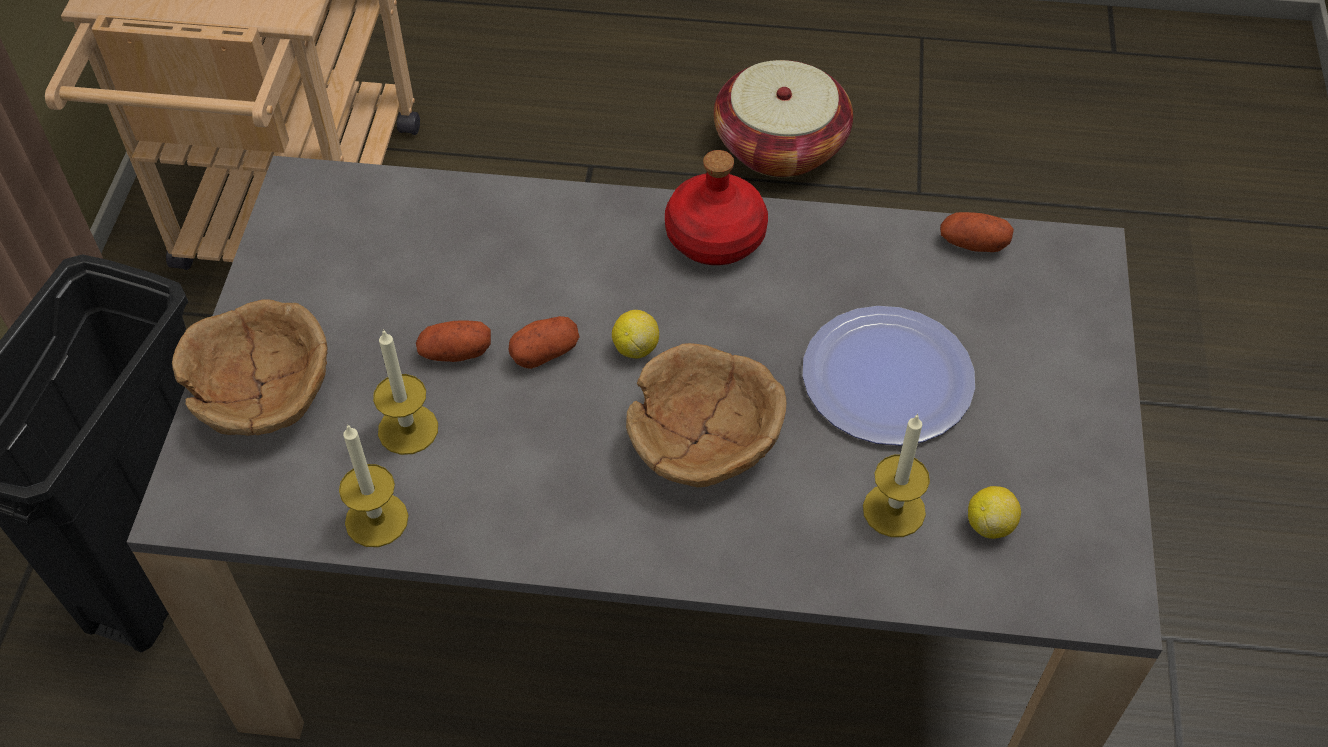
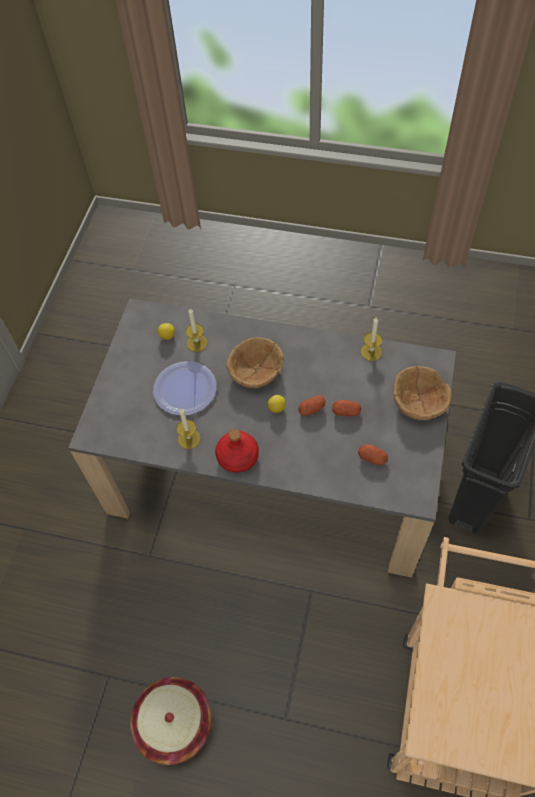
camera: 170 degrees left, 5 degrees up
candle [373,329,438,455] -> candle moved to [177,409,201,449]
potato [940,212,1014,252] -> potato moved to [358,444,388,465]

